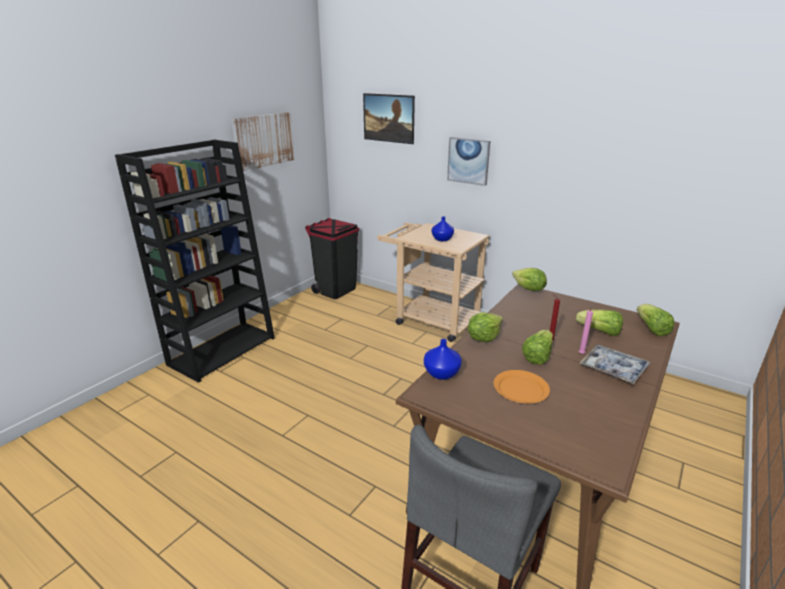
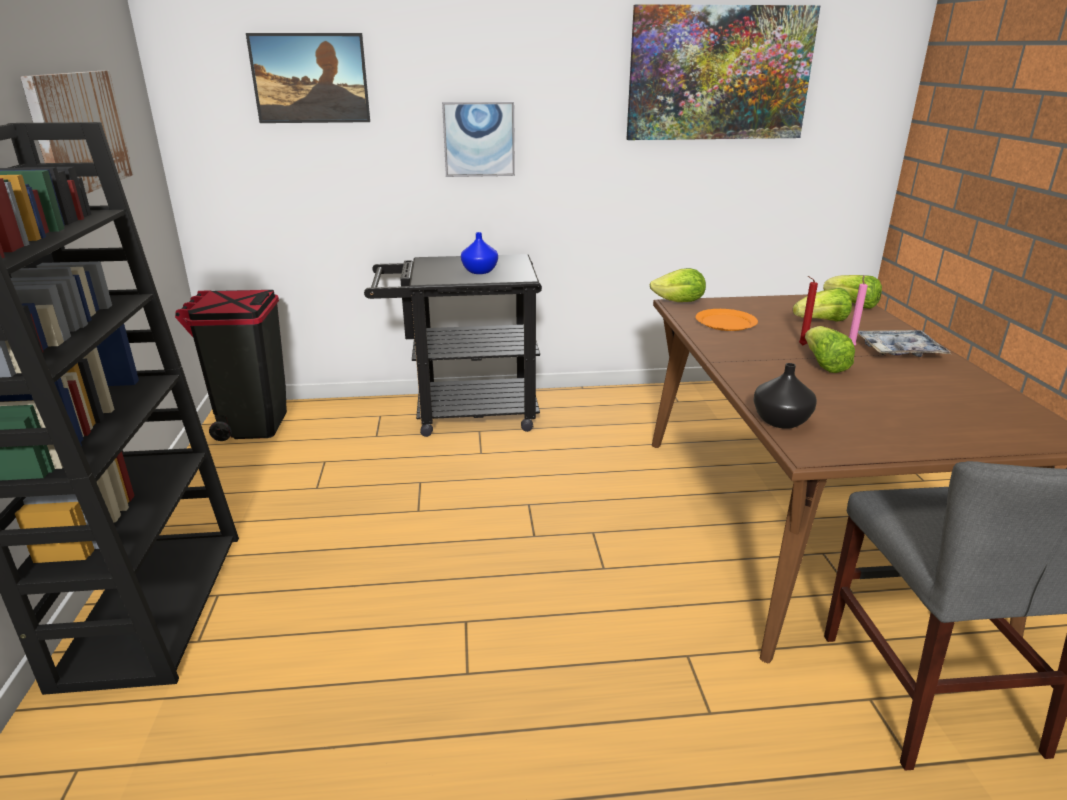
camera: 40 degrees left, 0 degrees up
beige cart [377,222,490,342] -> black cart [364,254,542,437]
blue vase [424,339,462,380] -> black vase [753,363,817,429]
lettuce [468,312,503,342] -> none
orange plate [494,370,550,404] -> orange plate moved to [695,309,758,331]
none -> picture [627,4,821,140]

